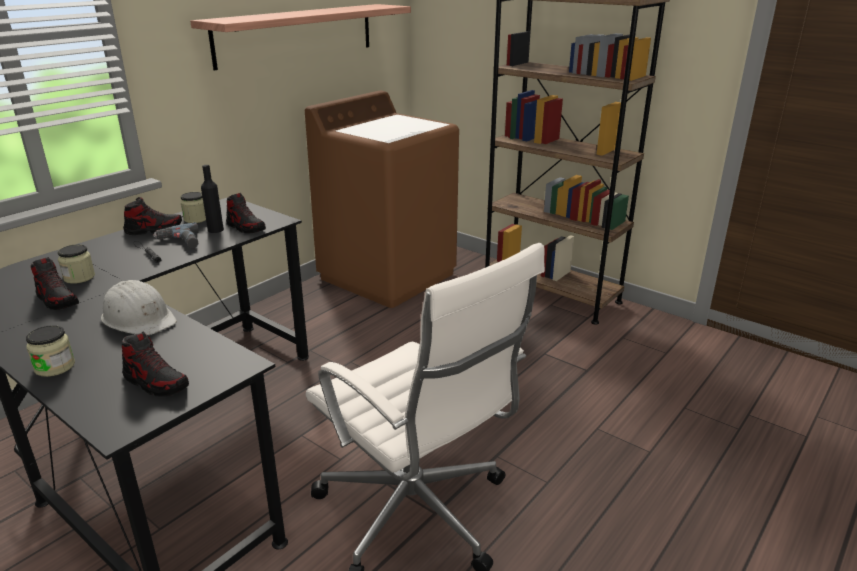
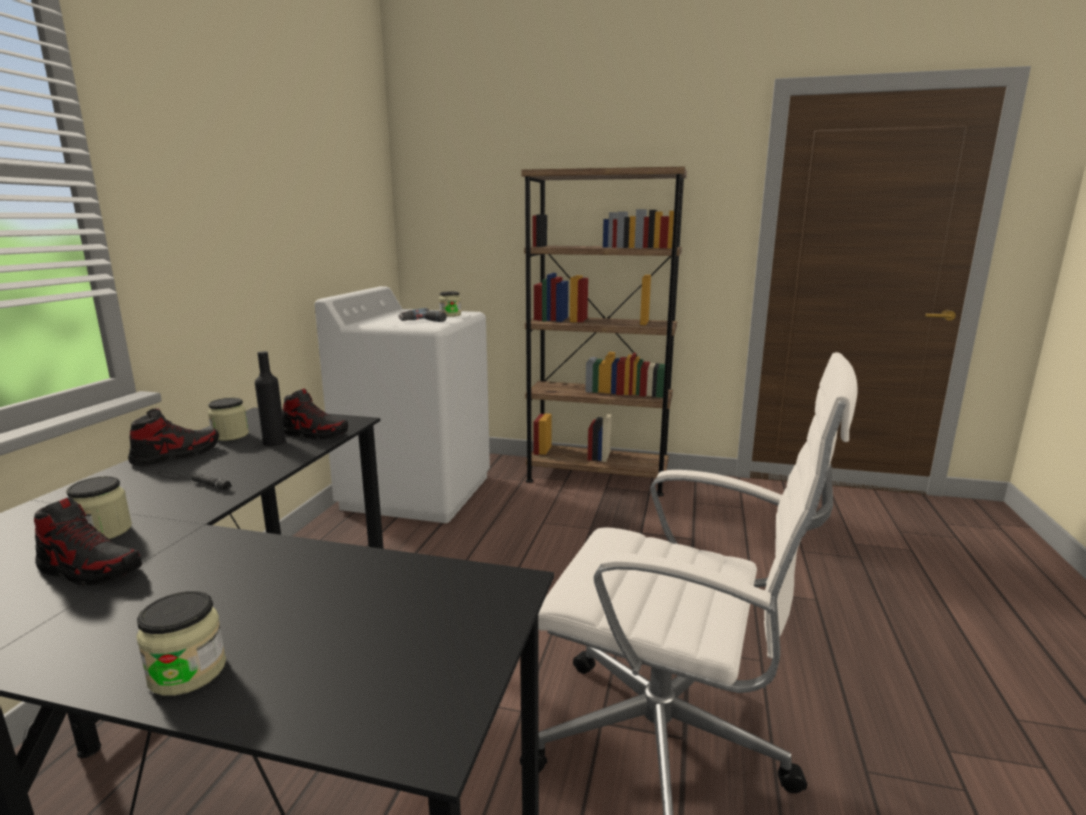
camera: 25 degrees left, 10 degrees down
white hard hat [101,280,177,335] -> none
shoe [122,332,189,397] -> none
power drill [153,222,199,248] -> power drill moved to [398,308,447,322]
shelf [190,4,411,70] -> none
brown washing machine [305,91,459,308] -> white washing machine [315,286,490,523]
none -> jar [439,291,461,317]

